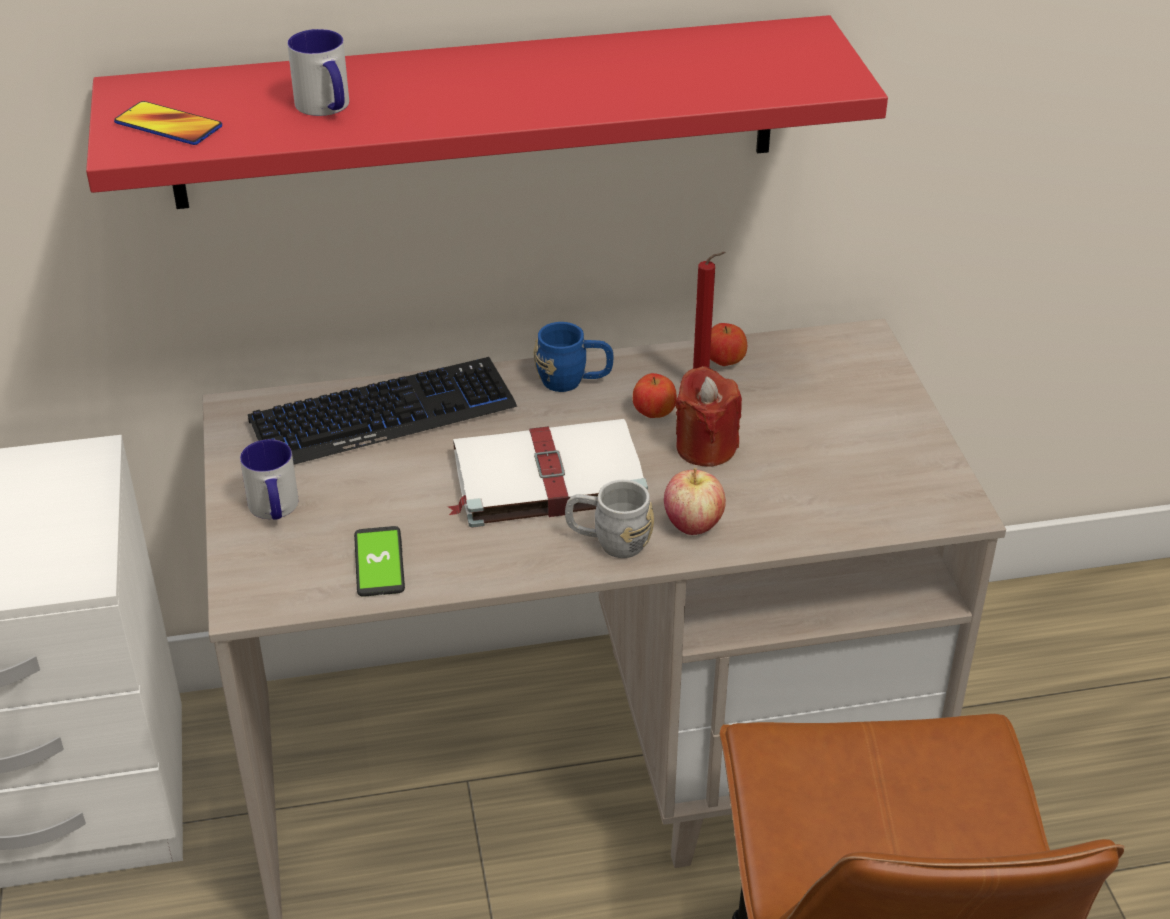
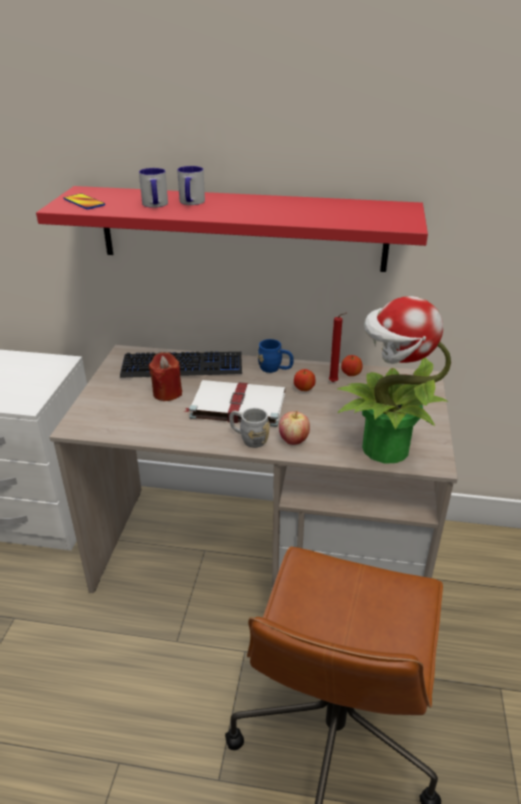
camera: 20 degrees right, 5 degrees down
mug [240,439,299,520] -> mug moved to [177,166,205,205]
phone [354,526,405,597] -> none
red candle [676,366,742,467] -> red candle moved to [149,352,182,401]
none -> potted plant [337,296,451,464]

